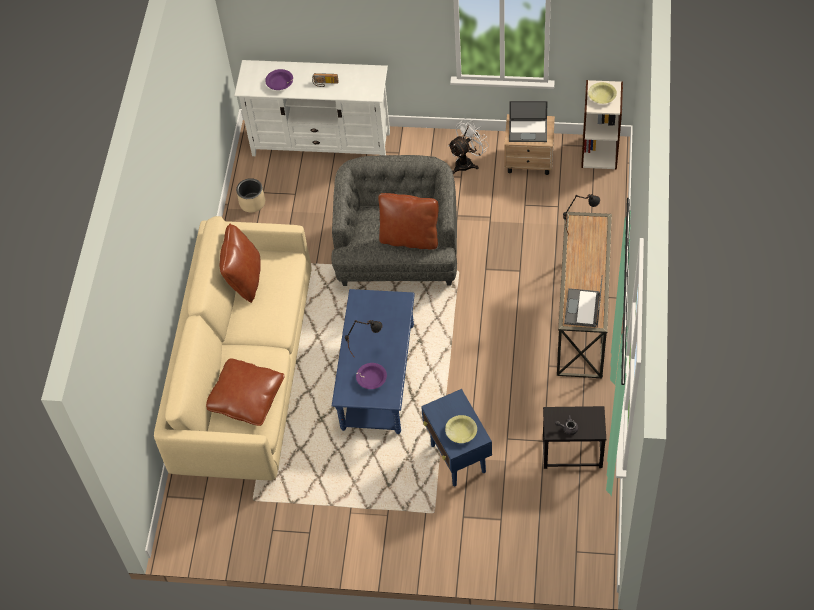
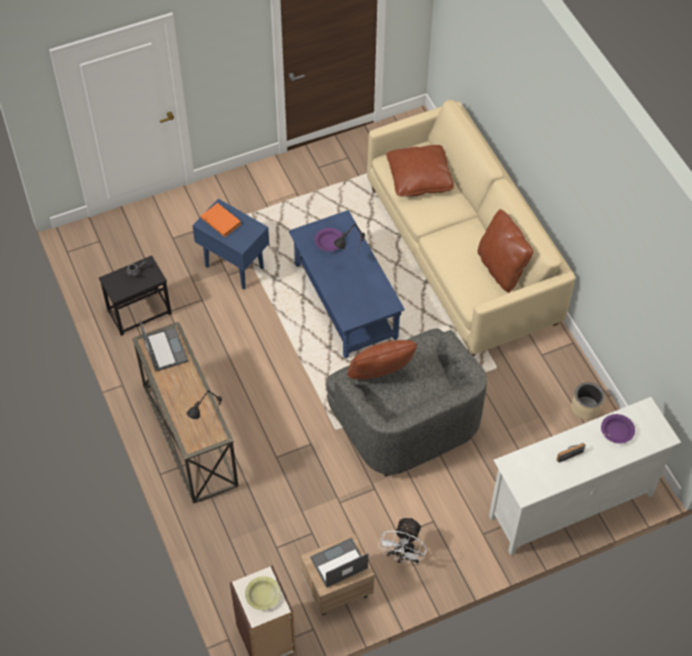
camera: 145 degrees right, 0 degrees up
yellow bowl [445,415,477,443] -> orange book [201,203,241,237]

